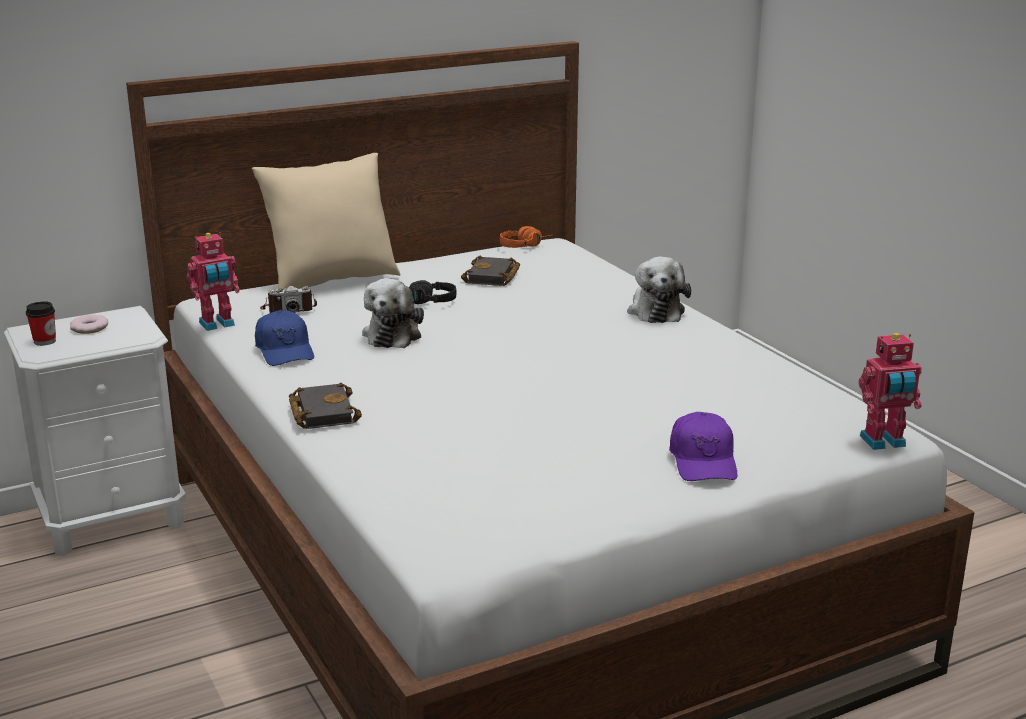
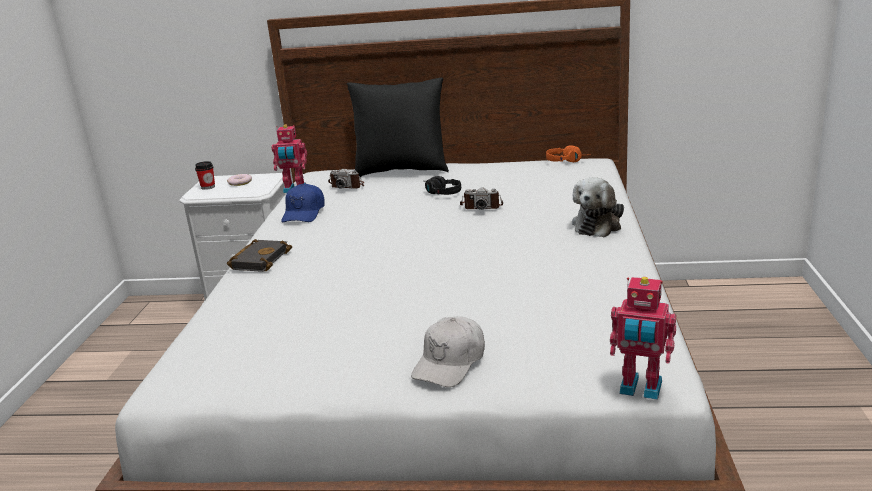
camera: 35 degrees right, 0 degrees up
beige pillow [252,153,401,290] -> black pillow [347,78,449,177]
plush toy [362,278,424,348] -> none
black book [461,255,520,286] -> none
purple cap [669,412,738,481] -> white cap [411,316,485,387]
none -> camera [460,187,503,210]

